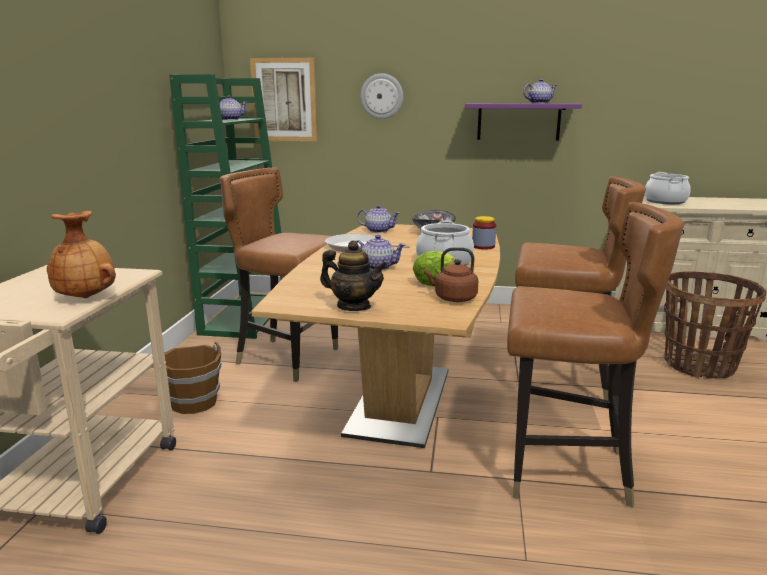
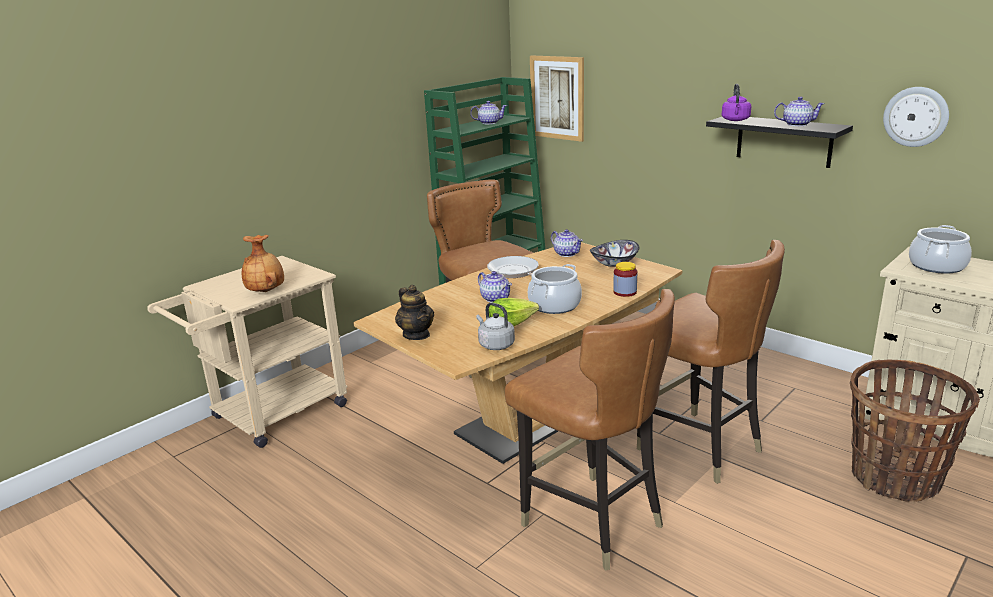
camera: 35 degrees right, 5 degrees up
brown bucket [165,342,222,414] -> none
wall clock [360,73,403,119] -> wall clock moved to [883,87,949,147]
brown kettle [424,247,478,302] -> grey kettle [476,302,515,350]
purple shelf [465,103,582,141] -> black shelf [706,117,853,168]
none -> purple kettle [722,84,751,121]

